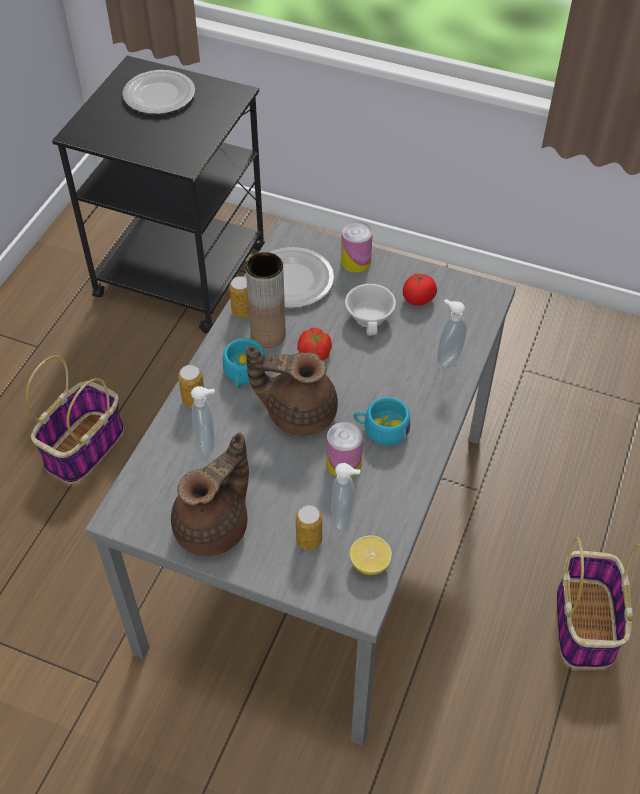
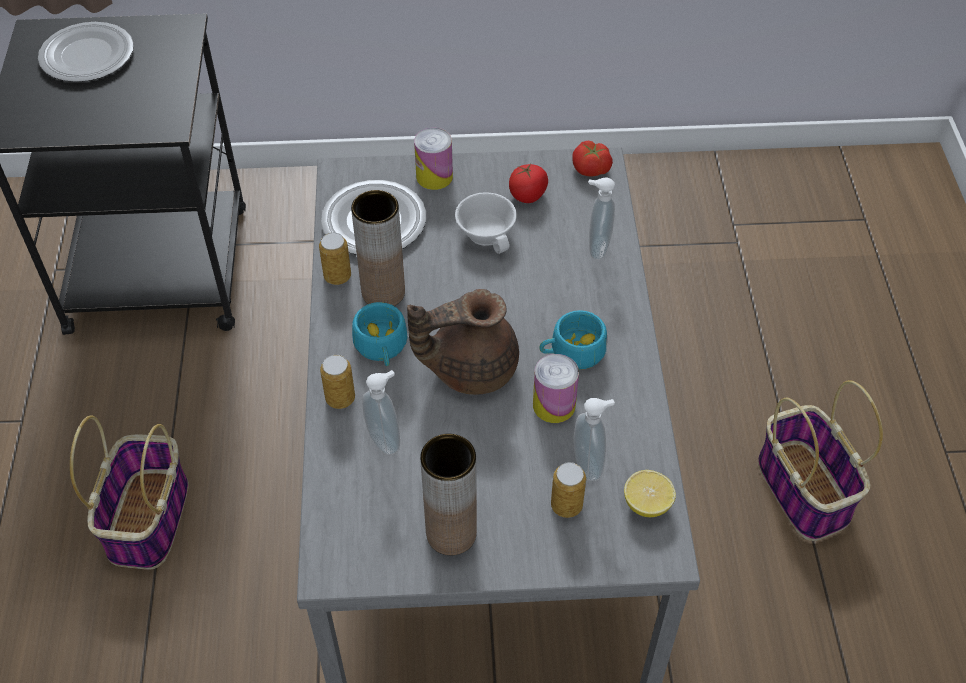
camera: 25 degrees left, 0 degrees up
brown teapot [171,432,249,556] -> brown vase [420,434,477,555]
tomato [297,328,332,360] -> tomato moved to [572,141,613,176]

